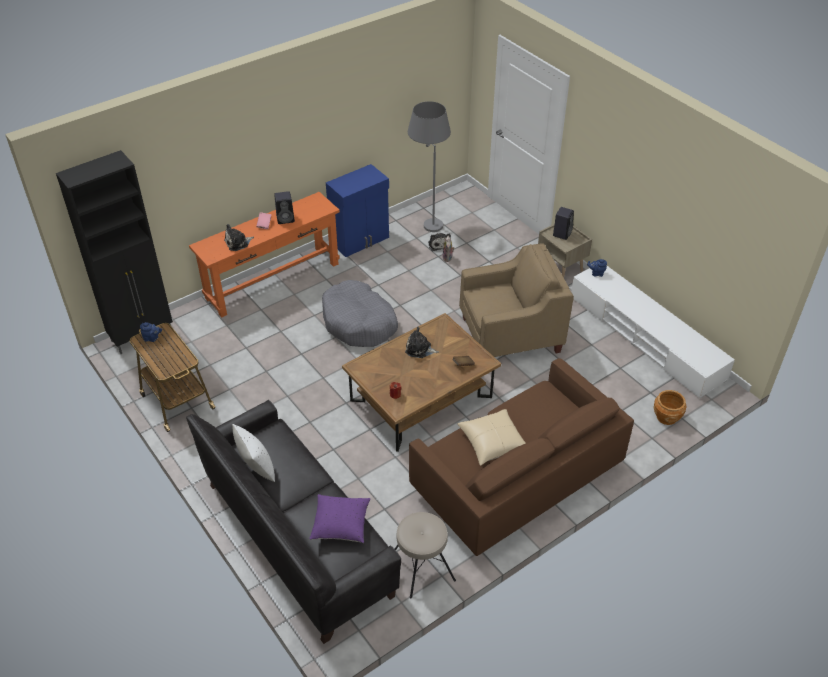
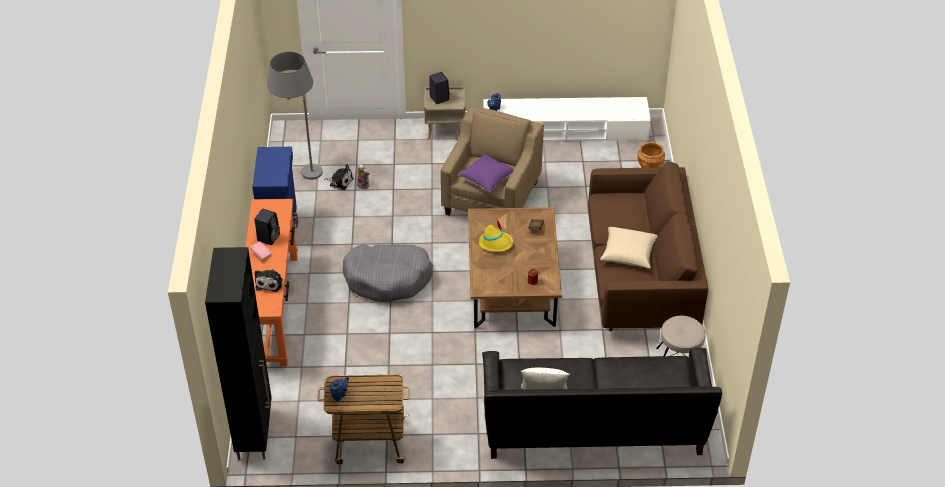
camera: 55 degrees left, 0 degrees up
purple pillow [309,494,370,543] -> purple pillow moved to [458,153,514,192]
plush toy [405,327,439,358] -> yellow hat [479,220,513,252]

